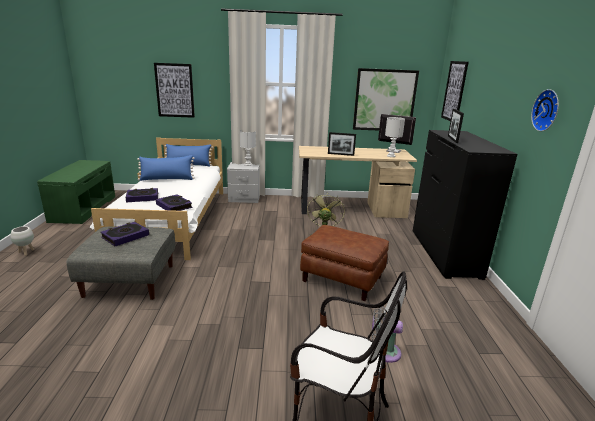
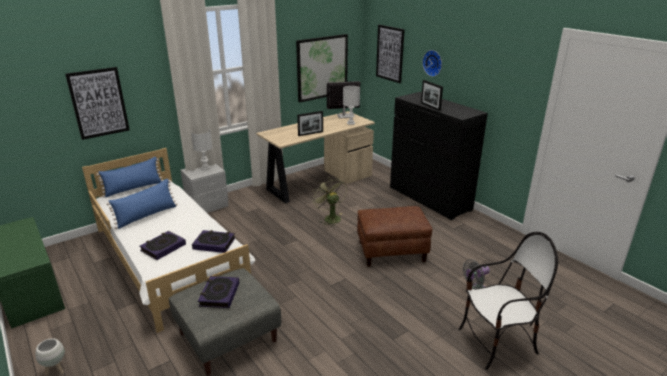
camera: 35 degrees left, 5 degrees up
wall clock [531,89,559,131] -> wall clock moved to [422,50,442,77]

